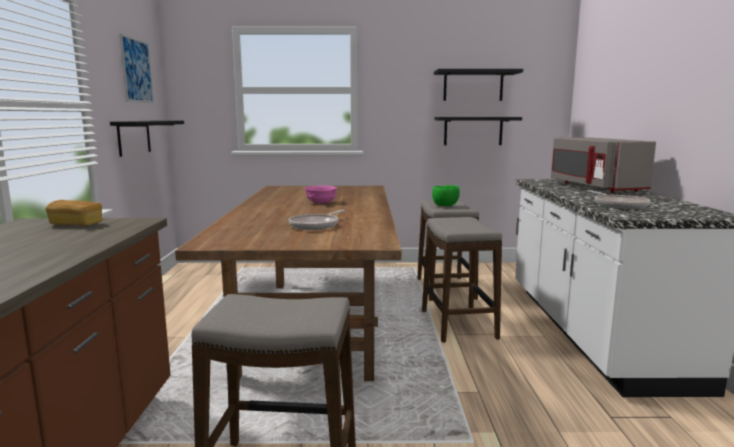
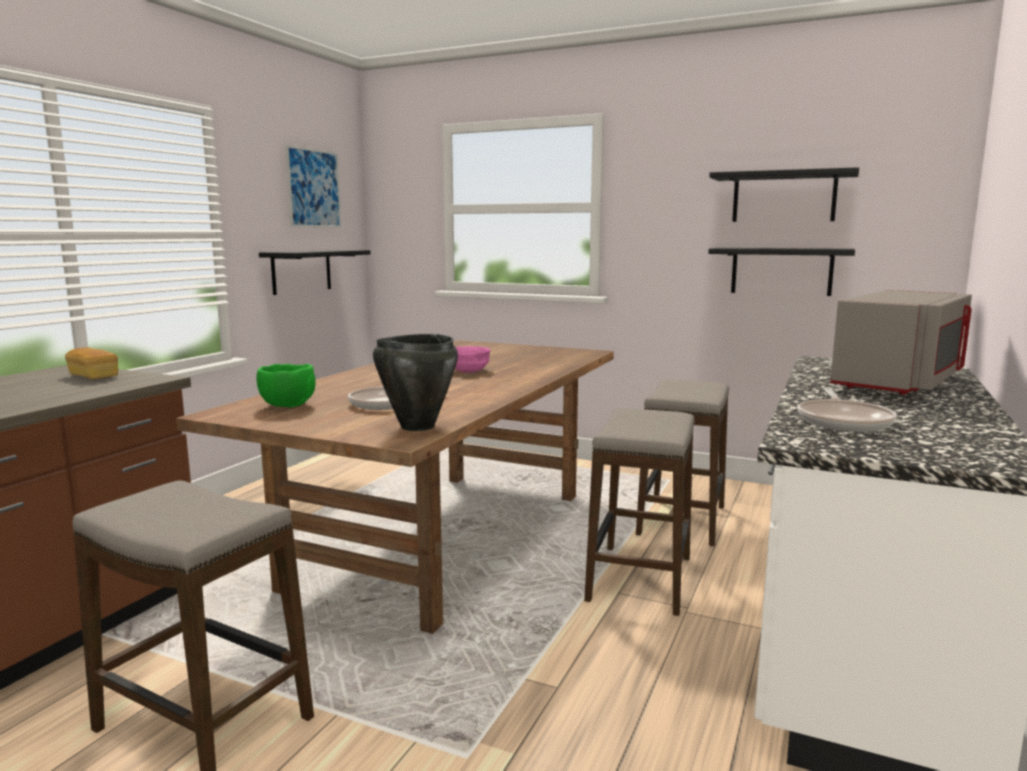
camera: 25 degrees right, 0 degrees up
green bowl [432,185,460,206] -> green bowl moved to [256,364,316,407]
grey microwave [551,137,656,193] -> grey microwave turned 150 degrees counterclockwise [830,290,972,395]
none -> black cooking pot [373,334,458,431]

